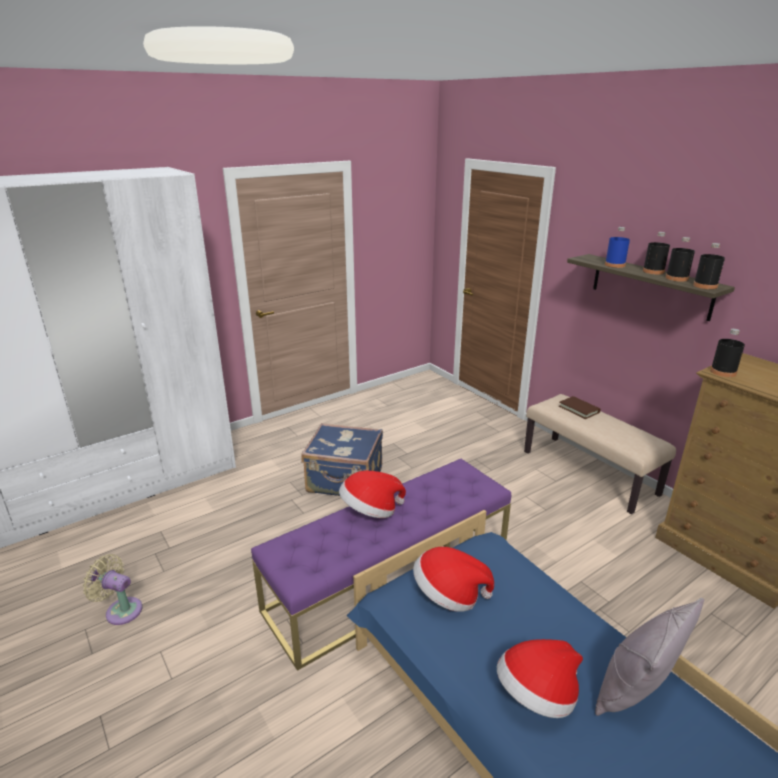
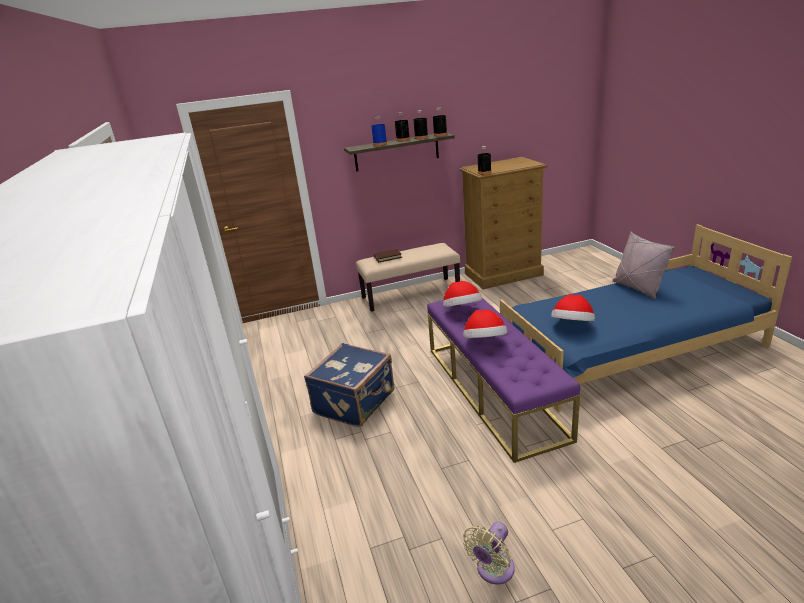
camera: 70 degrees left, 0 degrees up
hat [497,639,583,718] -> hat moved to [443,281,482,307]

